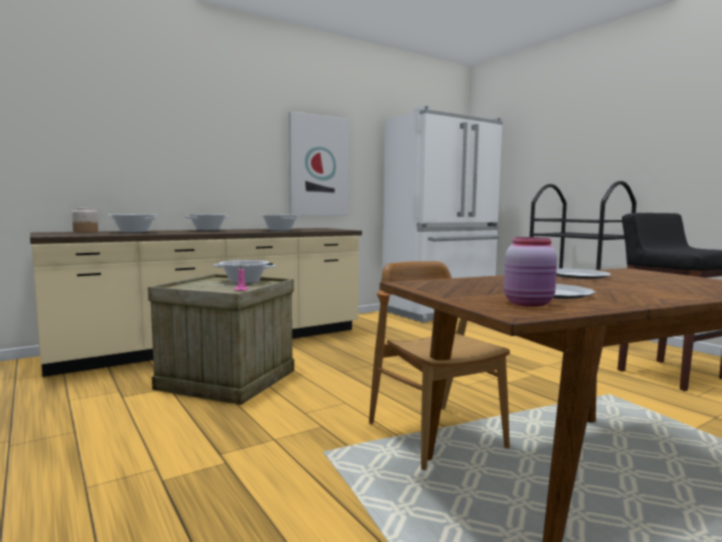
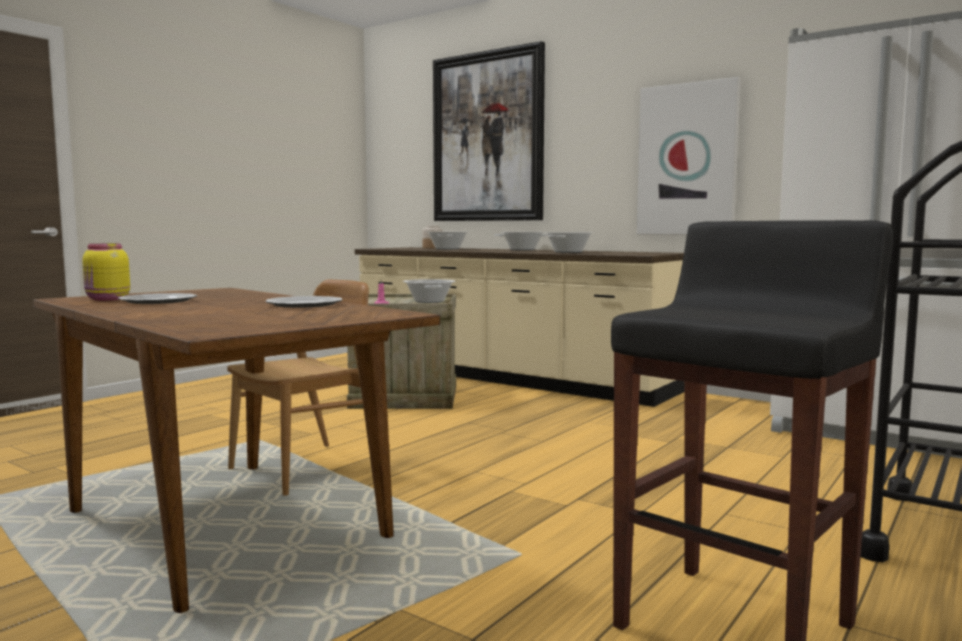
camera: 70 degrees right, 0 degrees up
pink jar [504,237,557,307] -> yellow jar [82,244,130,301]
none -> picture [433,41,545,221]

